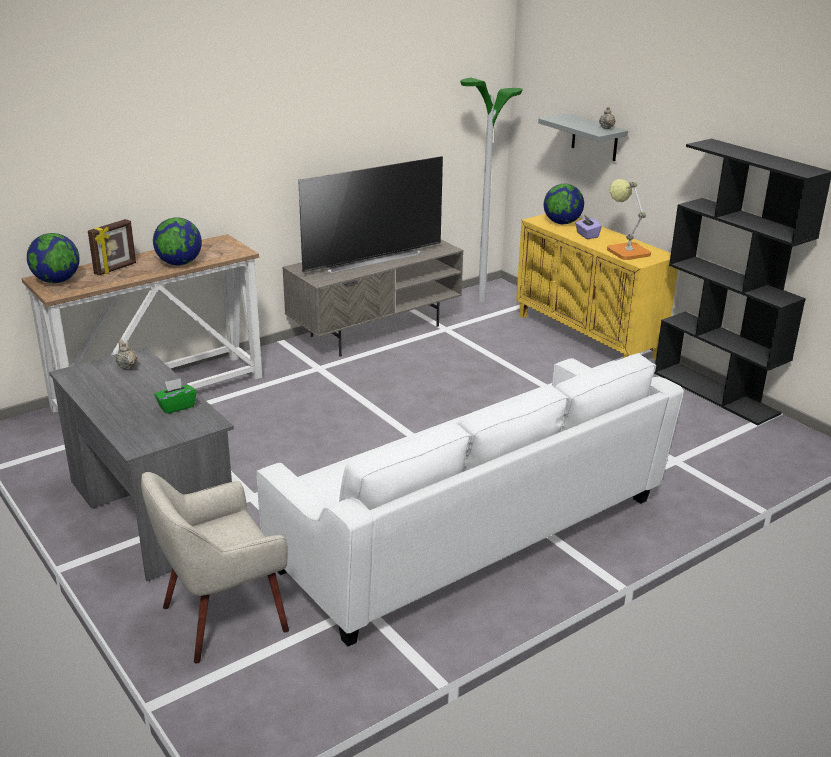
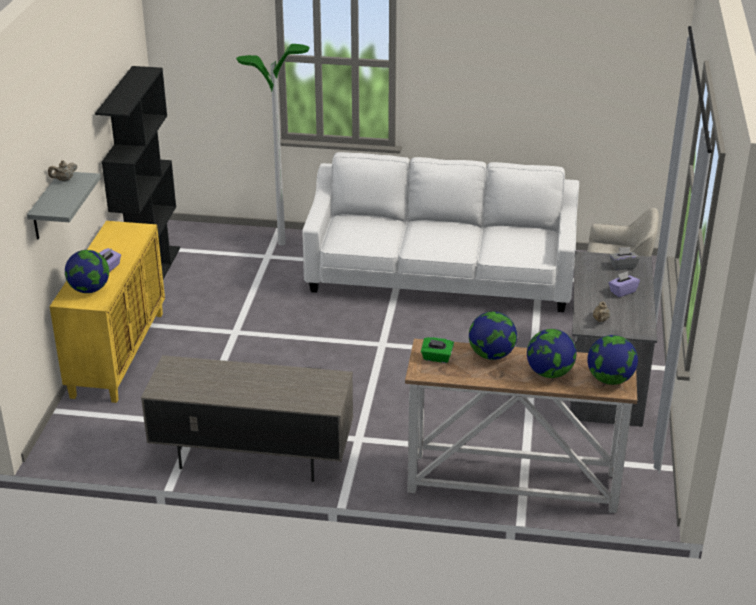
camera: 135 degrees left, 5 degrees up
picture frame [88,219,136,275] -> globe [527,329,577,378]
green tissue box [154,378,197,414] -> green tissue box moved to [421,337,454,363]
television [298,156,443,273] -> none
floor lamp [460,78,523,302] -> floor lamp moved to [236,44,310,245]
table lamp [607,179,651,260] -> none
none -> purple tissue box [609,271,640,297]
none -> grey tissue box [610,247,640,270]

